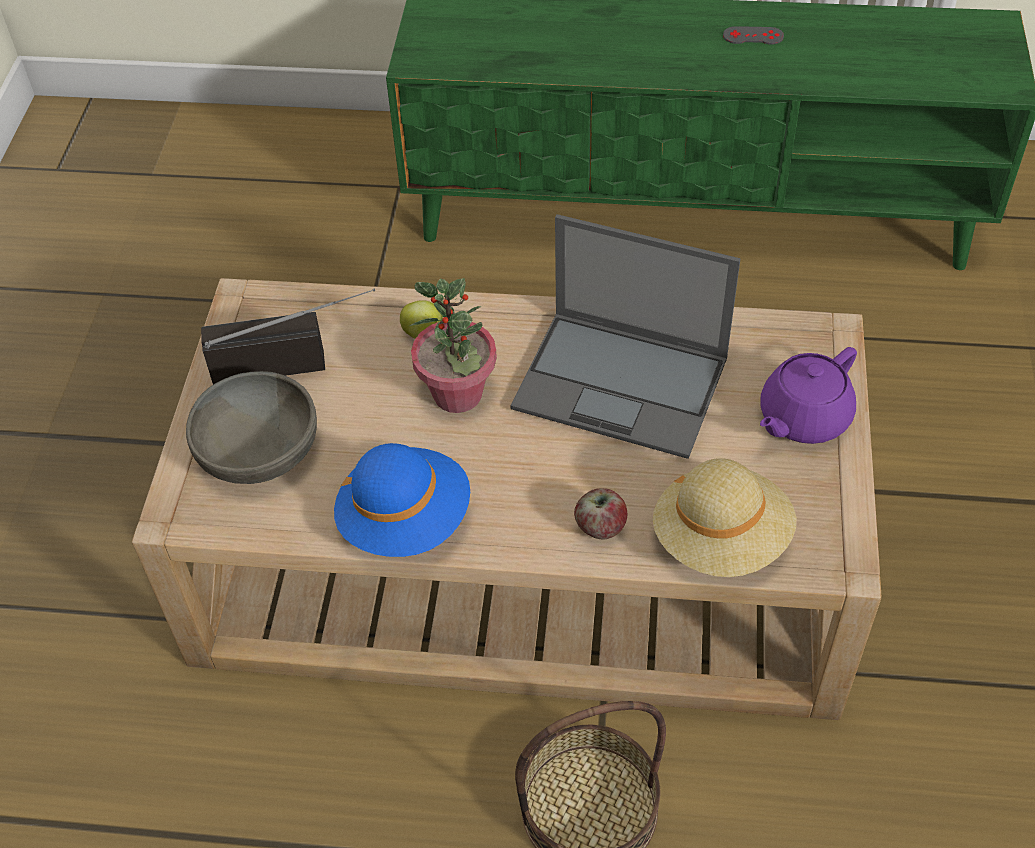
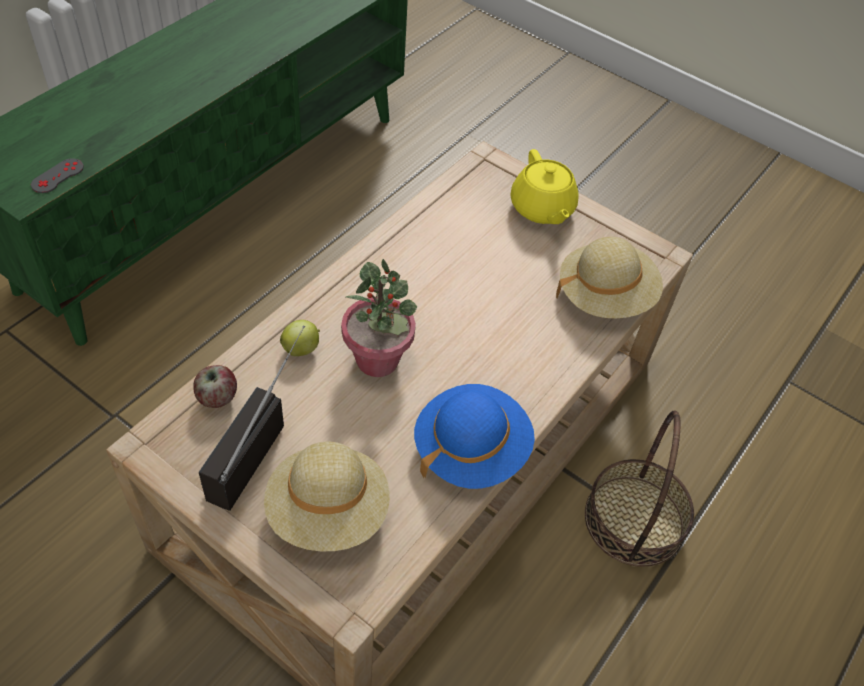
camera: 65 degrees left, 0 degrees up
grey bowl [186,371,317,484] -> beige hat [264,442,390,551]
laptop [510,214,740,459] -> none
apple [574,488,627,539] -> apple moved to [193,365,237,408]
grey game controller [723,26,784,45] -> grey game controller moved to [31,158,84,193]
purple teapot [760,347,857,444] -> yellow teapot [511,149,579,224]

